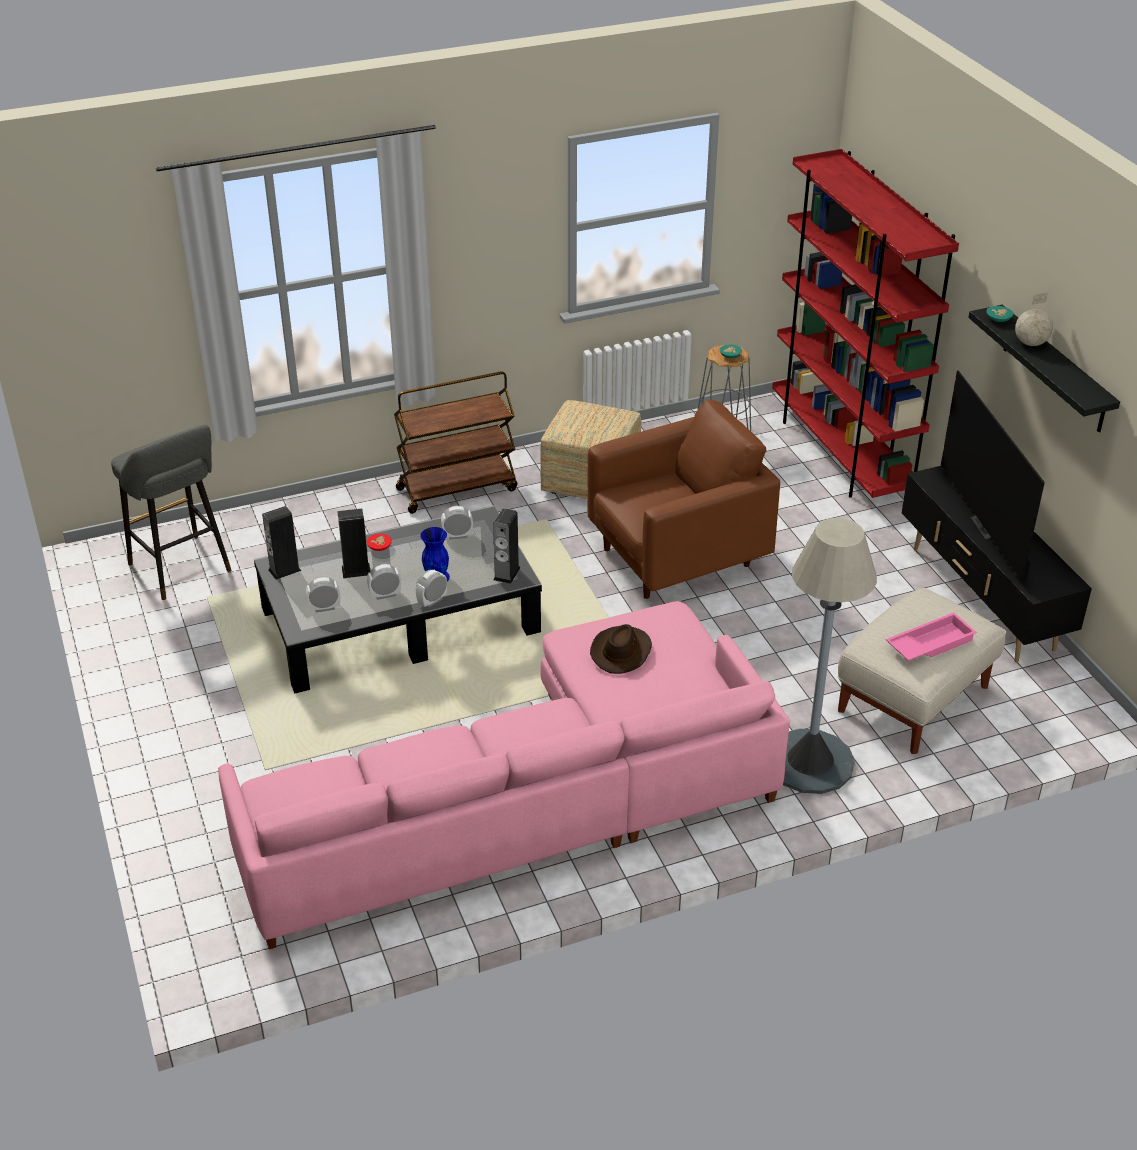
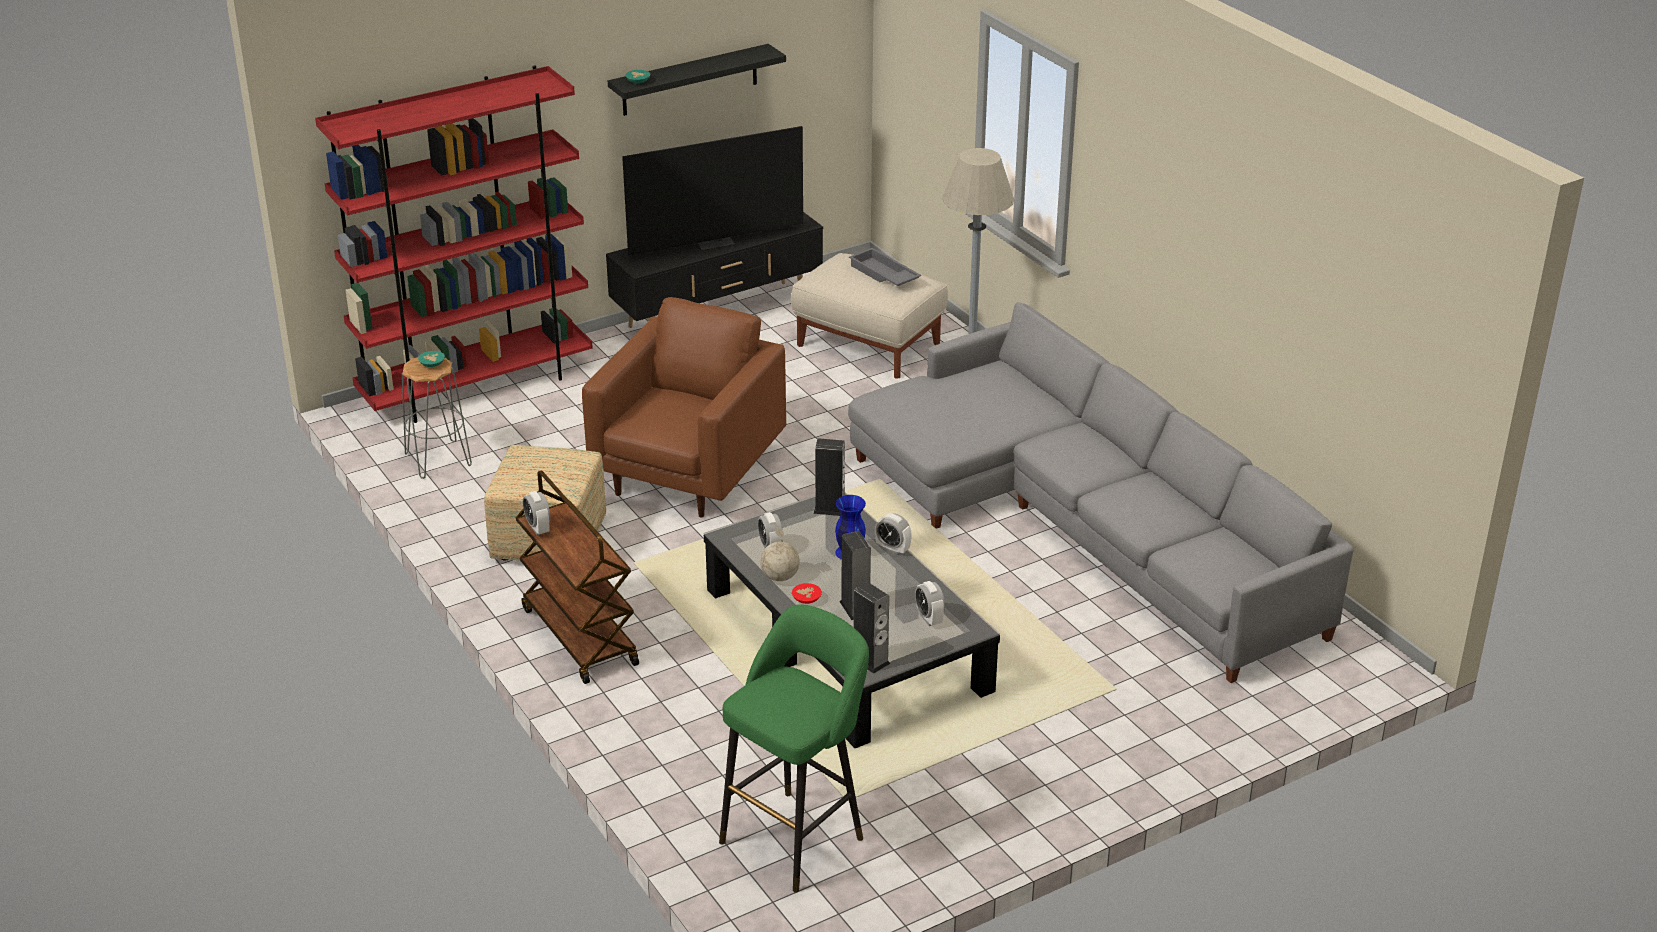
camera: 100 degrees left, 5 degrees down
grey stool [111,424,232,600] -> green stool [719,604,869,893]
pink sofa [218,601,790,949] -> grey sofa [848,302,1354,683]
alarm clock [367,564,401,600] -> alarm clock moved to [523,491,550,535]
brown armchair [588,400,780,599] -> brown armchair turned 60 degrees clockwise [582,297,786,517]
brown hat [590,624,652,674] -> none
pink tray [886,612,977,661] -> grey tray [849,248,921,286]
globe [1015,292,1053,346] -> globe moved to [760,523,800,581]

